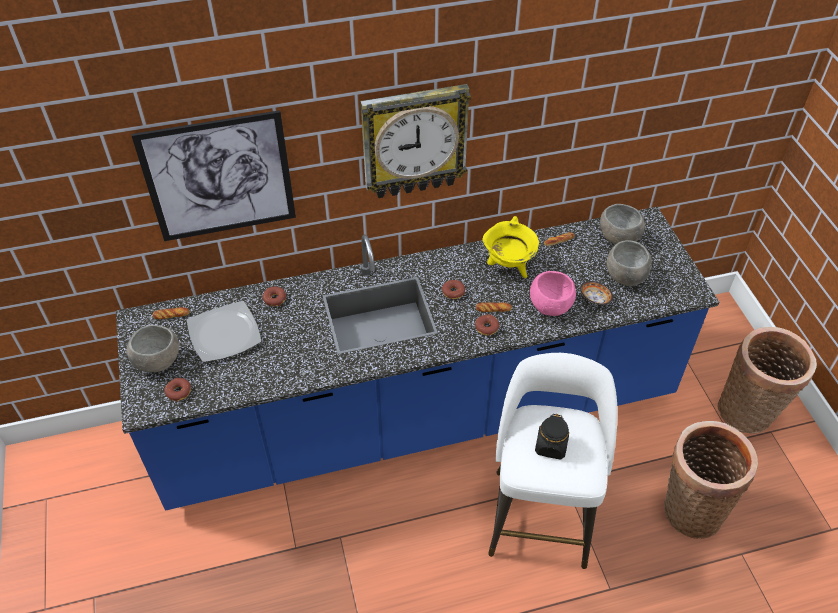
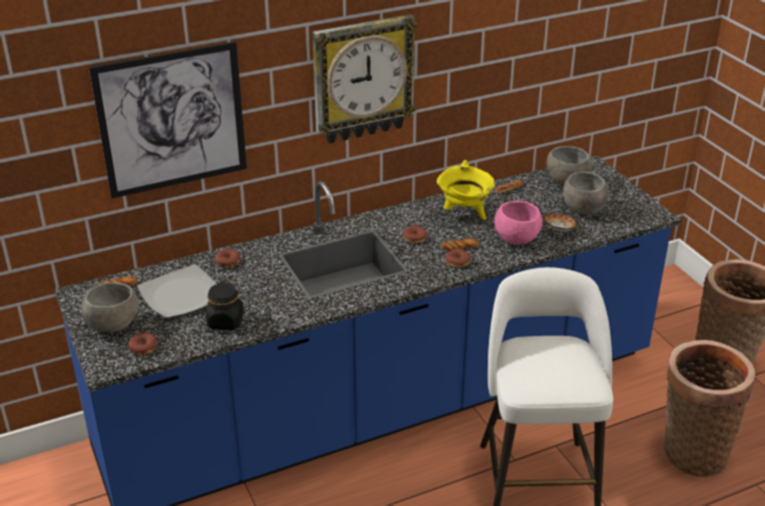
camera: 10 degrees left, 15 degrees down
black jar [535,414,569,459] -> black jar moved to [206,281,244,330]

